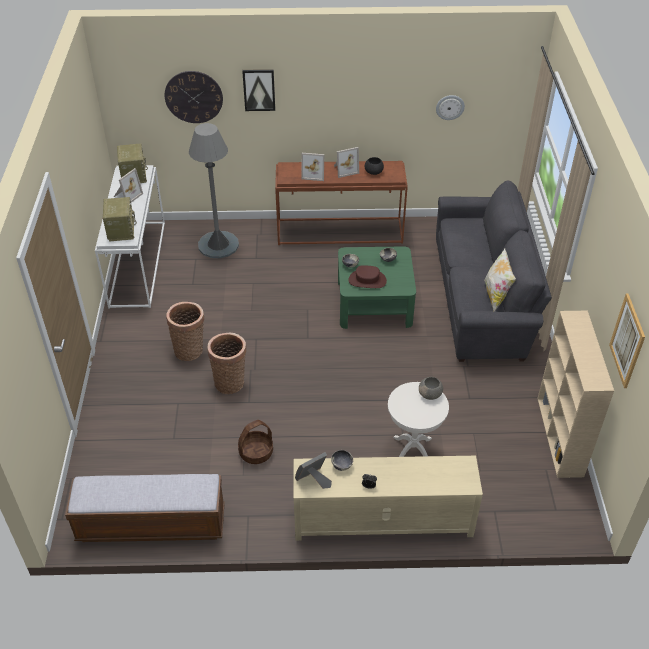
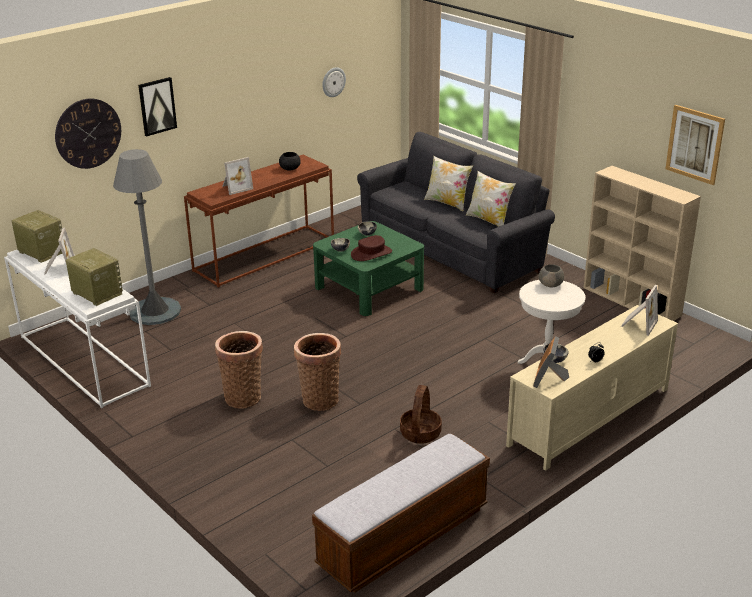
camera: 40 degrees left, 15 degrees down
picture frame [334,147,359,178] -> picture frame moved to [621,285,658,336]
none -> pillow [424,156,473,212]

